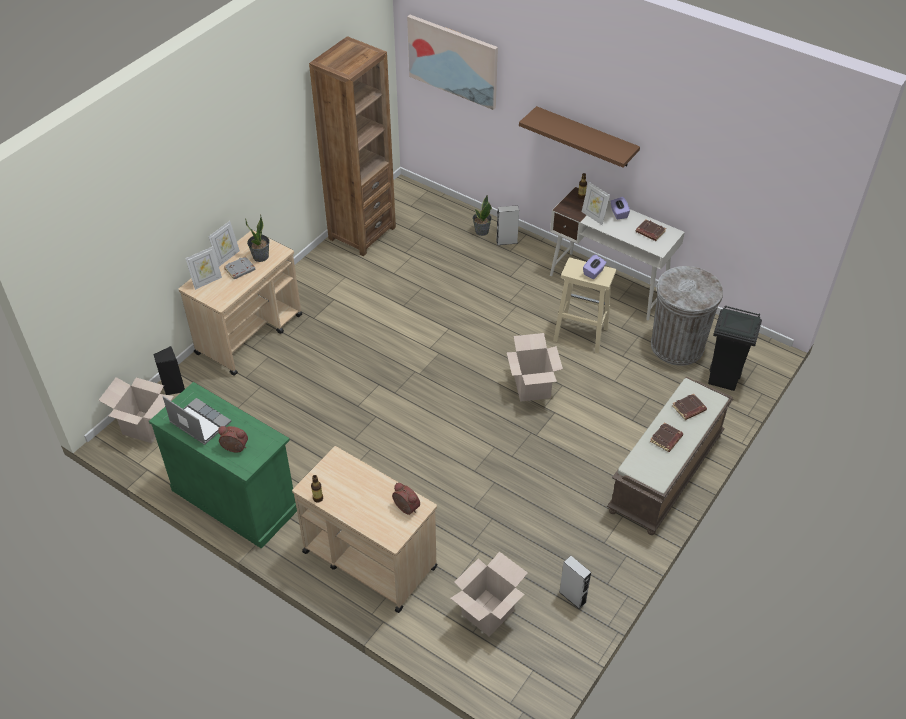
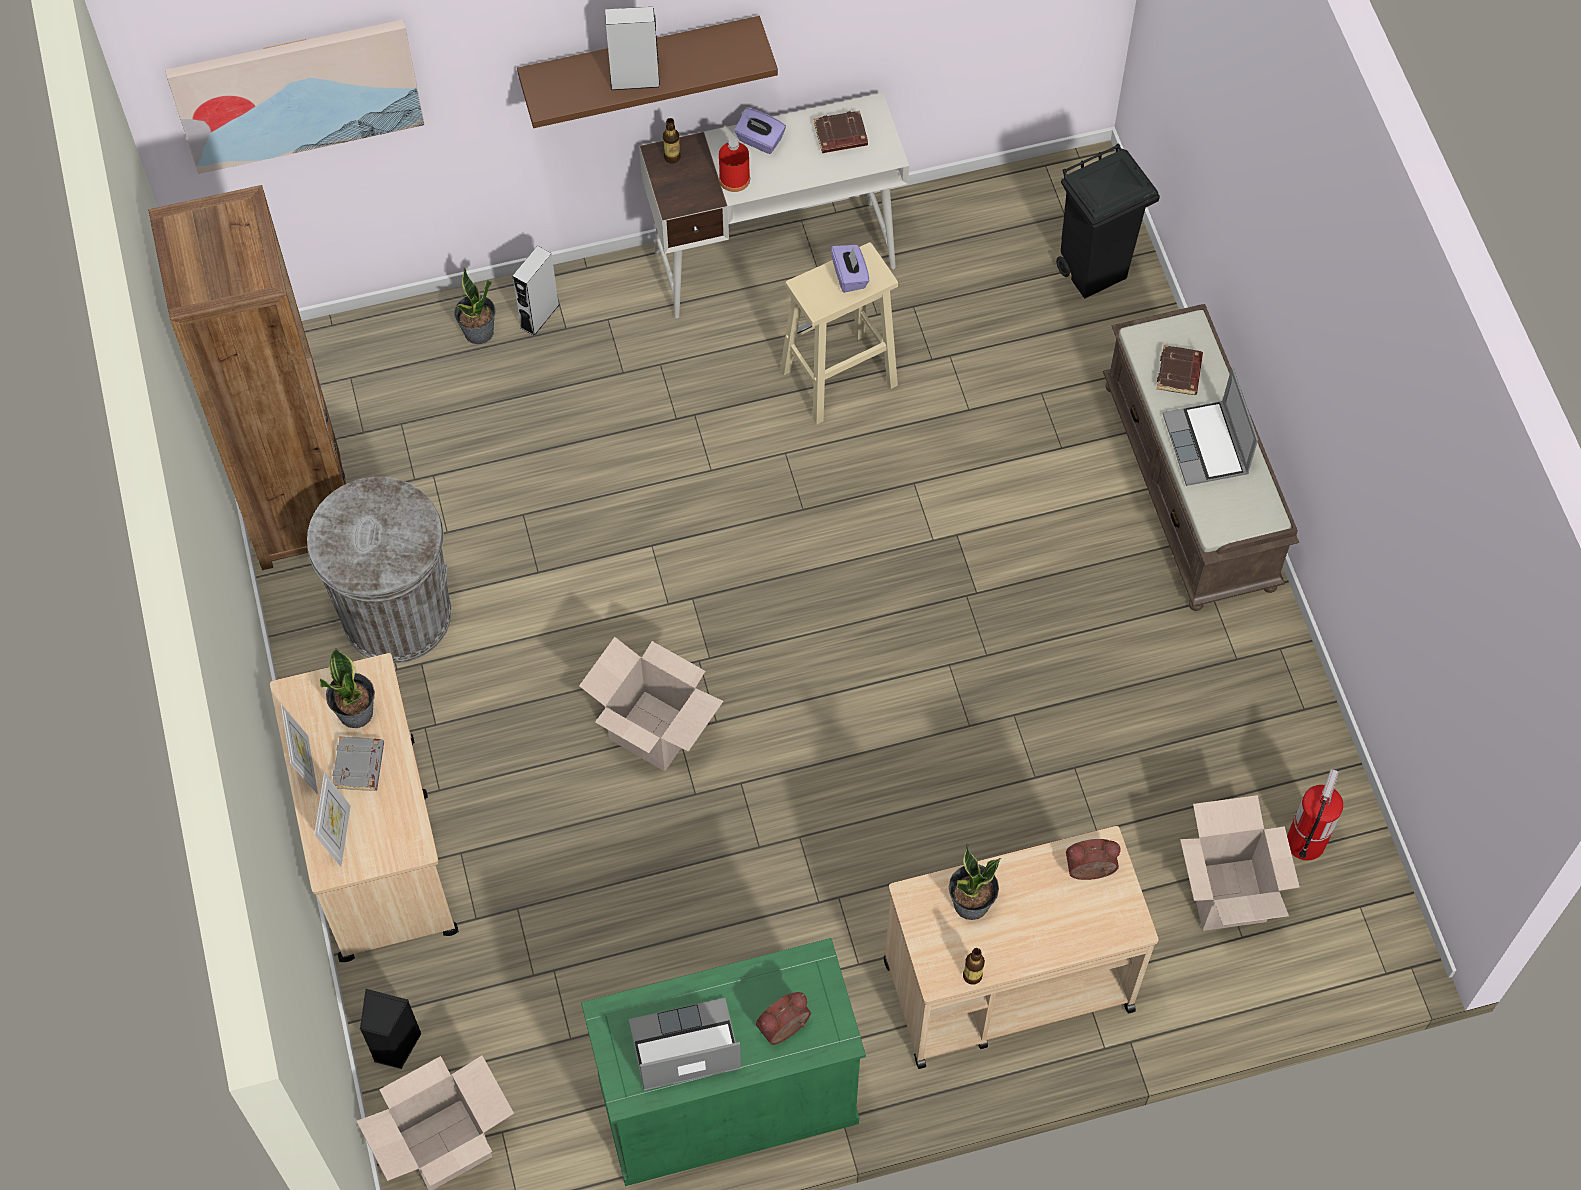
camera: 50 degrees left, 15 degrees up
cardboard box [507,333,563,402] -> cardboard box moved to [579,637,723,771]
grey speaker [559,556,591,609] -> grey speaker moved to [605,7,660,90]
picture frame [582,182,610,225] -> red bottle [719,139,750,192]
brown book [650,422,683,452] -> laptop [1163,367,1258,486]
grey trash can [651,266,723,366] -> grey trash can moved to [307,477,451,663]
none -> potted plant [949,844,1001,920]
none -> fire extinguisher [1287,769,1343,861]

